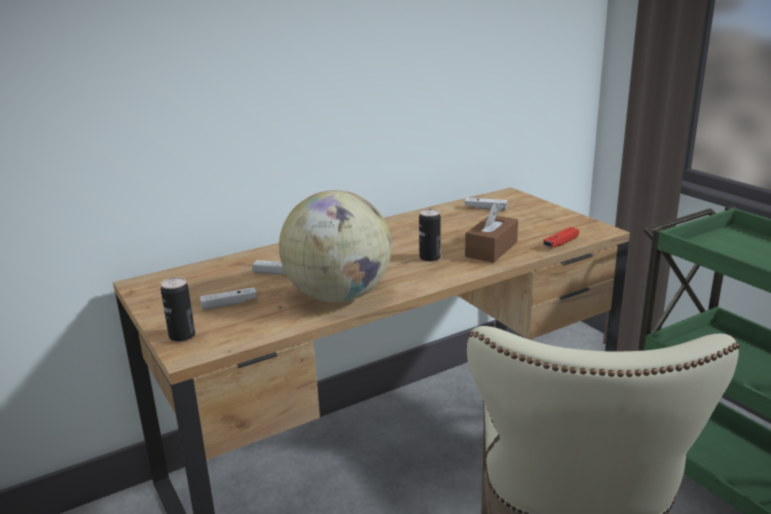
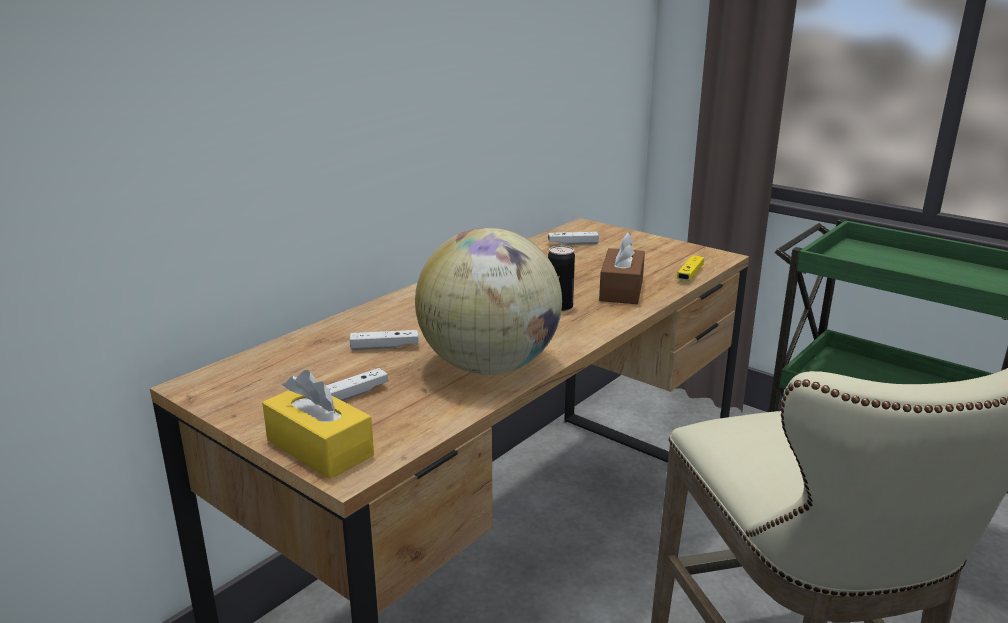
camera: 20 degrees left, 0 degrees up
can [161,277,195,342] -> yellow tissue box [262,370,374,479]
red game controller [543,227,579,248] -> yellow game controller [677,255,704,281]

